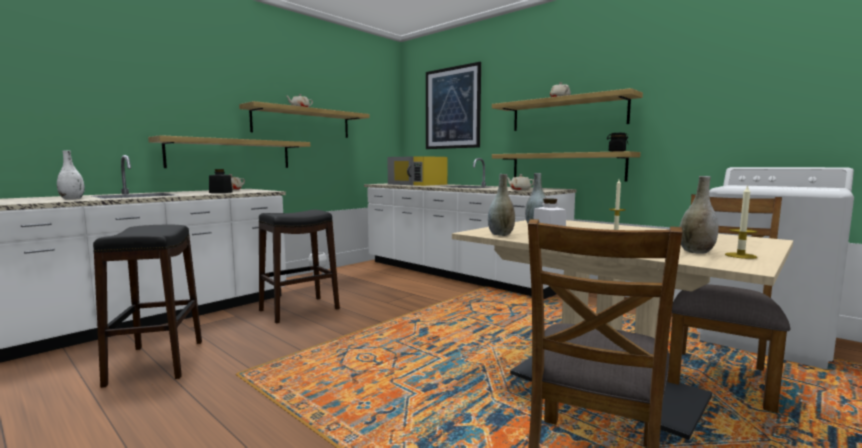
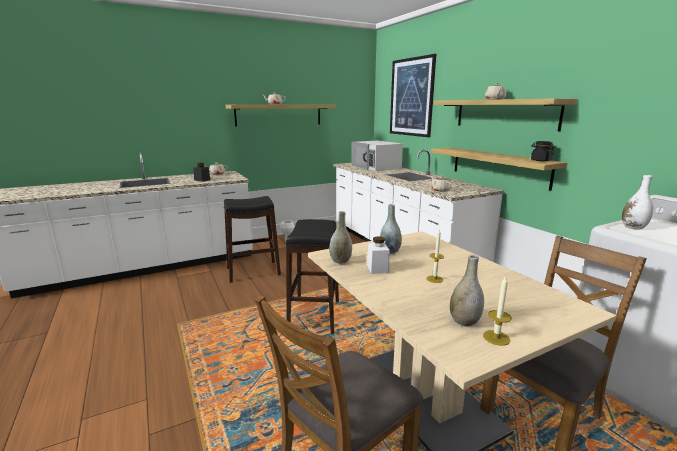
camera: 20 degrees right, 10 degrees up
white vase [57,150,85,200] -> white vase moved to [622,175,653,230]
black stool [93,225,202,388] -> black stool moved to [286,219,339,334]
shelf [148,135,310,168] -> none
yellow microwave [387,156,448,186] -> white microwave [351,140,403,171]

